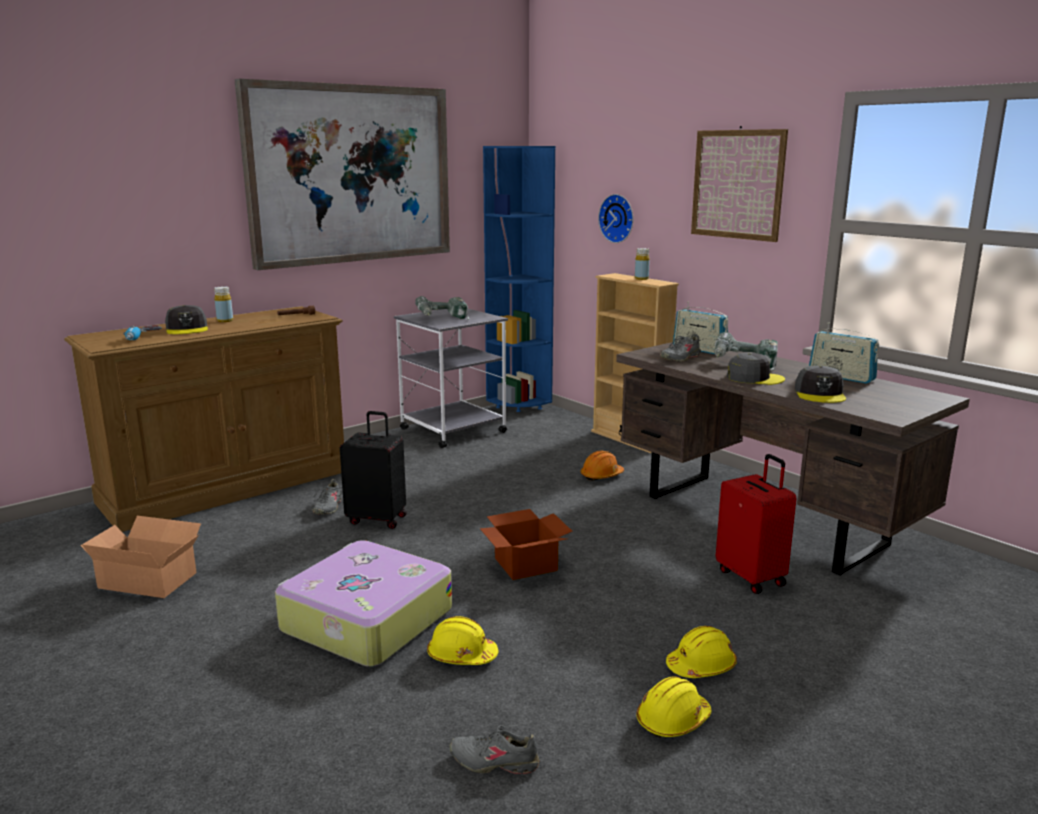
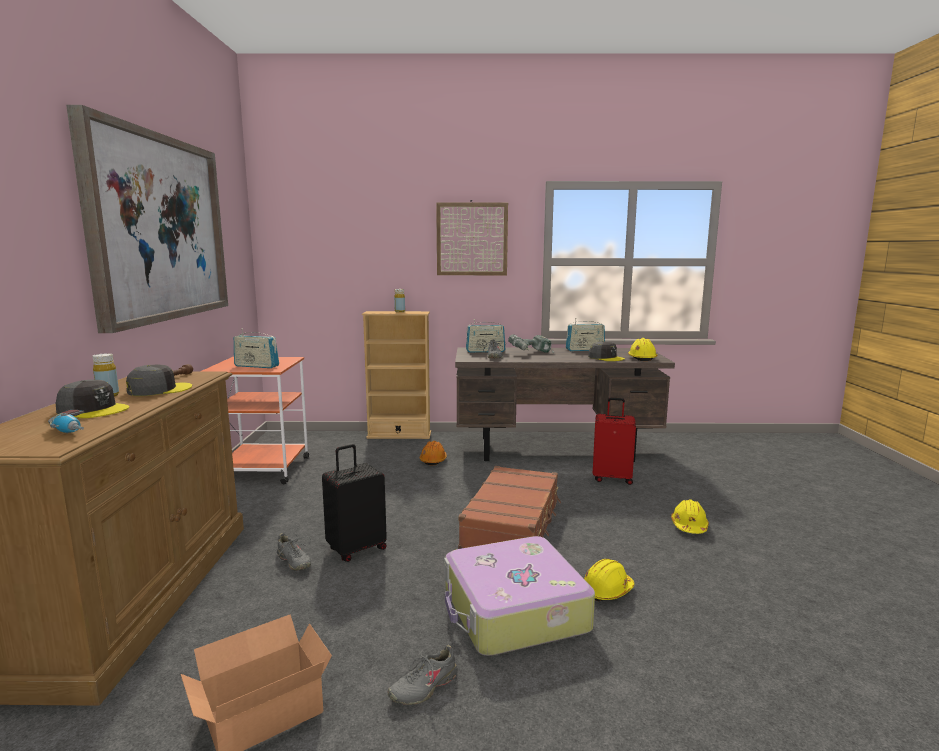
camera: 50 degrees left, 5 degrees down
grey cart [394,309,508,448] -> orange cart [200,357,309,484]
power drill [415,296,469,320] -> radio [234,329,279,368]
grey shoe [449,725,540,774] -> grey shoe moved to [388,645,458,705]
cardboard box [480,509,572,580] -> brown suitcase [458,466,561,549]
blue bookcase [483,146,555,412] -> none
wall clock [598,194,633,243] -> none
yellow hard hat [636,677,711,738] -> yellow hard hat moved to [628,338,657,361]
grey cap [727,352,785,385] -> grey cap moved to [126,365,192,396]

